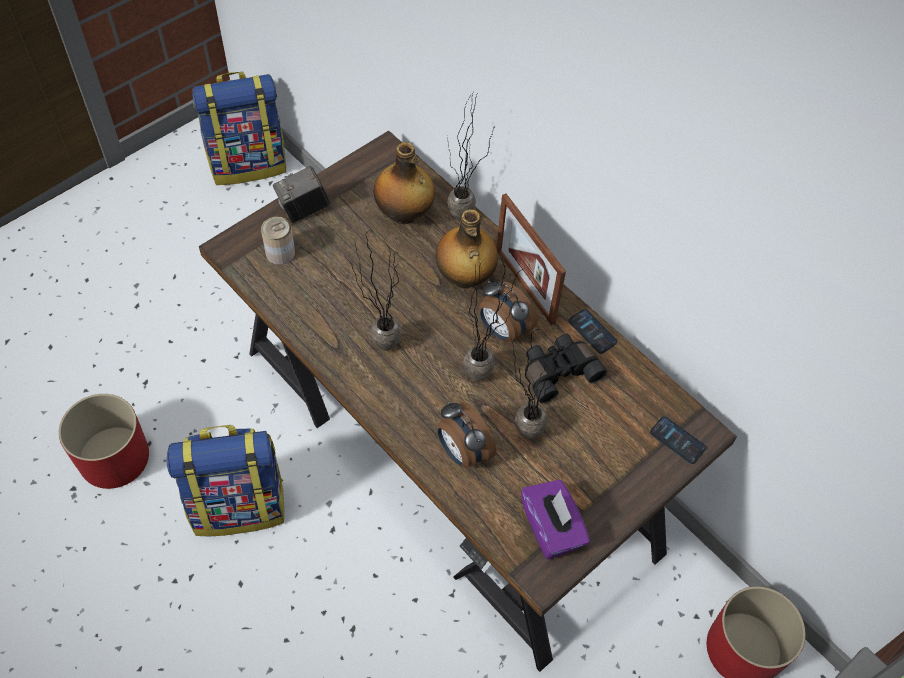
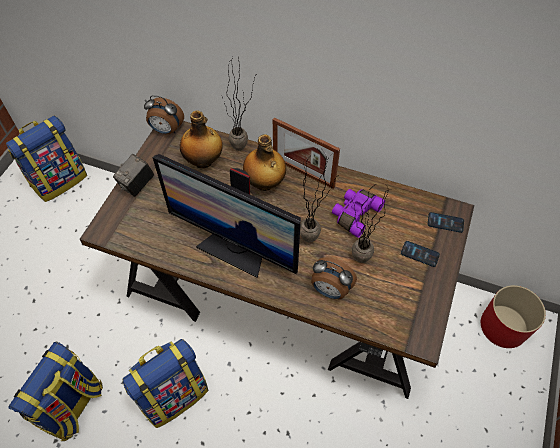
camera: 25 degrees left, 0 degrees up
red planter [59,394,149,489] -> backpack [8,342,103,441]
can [261,217,295,265] -> none
potted plant [345,230,402,351] -> monitor [153,154,301,278]
alarm clock [479,281,538,342] -> alarm clock moved to [144,95,184,134]
purple tissue box [521,480,590,559] -> none
black binoculars [525,334,607,404] -> purple binoculars [332,189,385,238]
phone [568,309,617,354] -> phone moved to [401,241,440,267]

